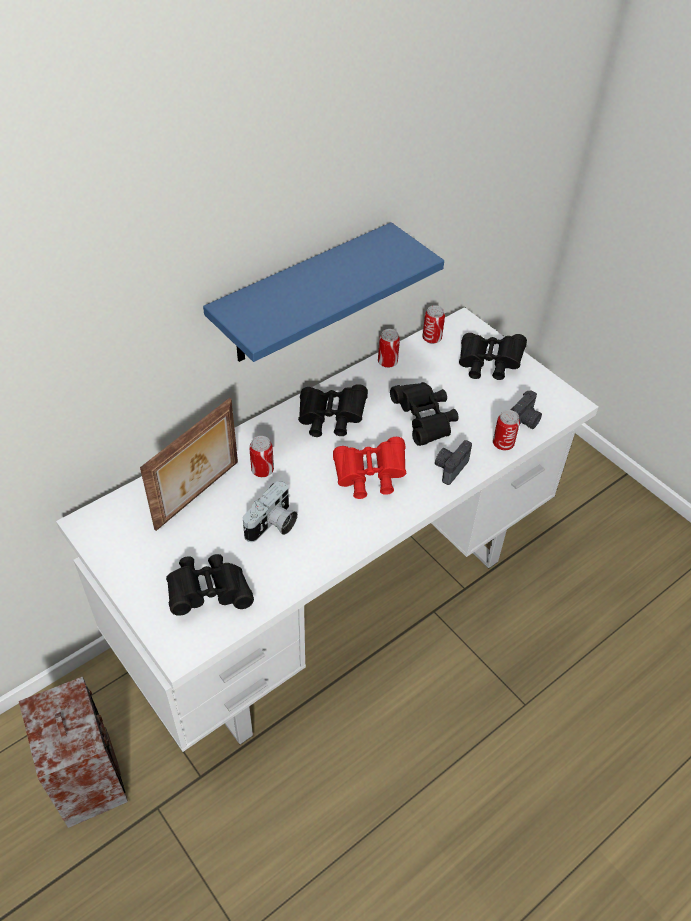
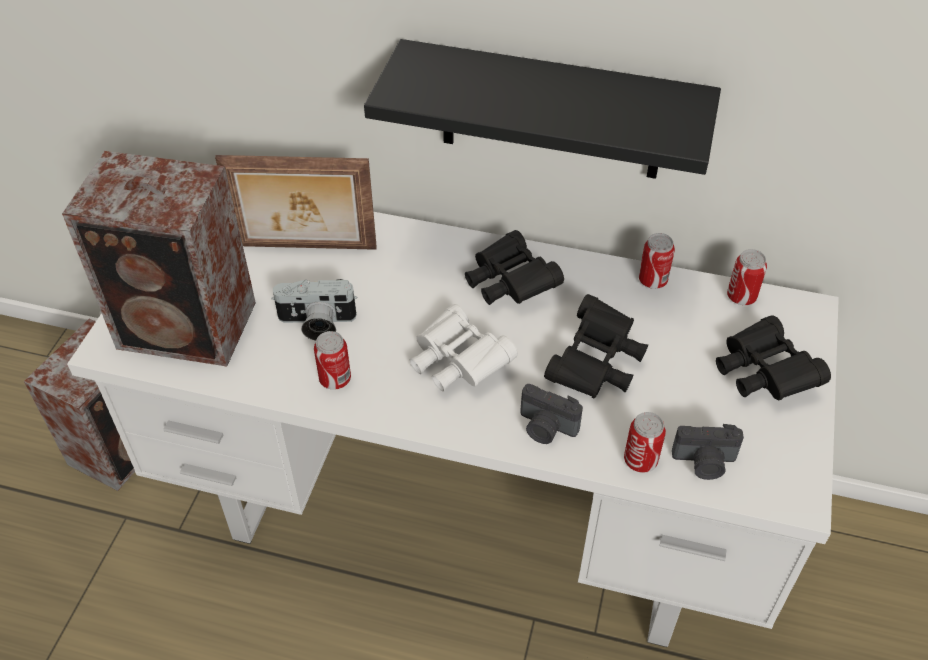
camera: 55 degrees right, 0 degrees up
black binoculars [166,554,254,616] -> speaker [62,151,256,366]
blue shelf [203,222,444,362] -> black shelf [364,39,721,179]
can [249,436,274,477] -> can moved to [314,331,351,390]
red binoculars [333,437,406,499] -> white binoculars [409,304,518,392]
camera [435,440,472,485] -> camera turned 150 degrees counterclockwise [520,384,583,444]

